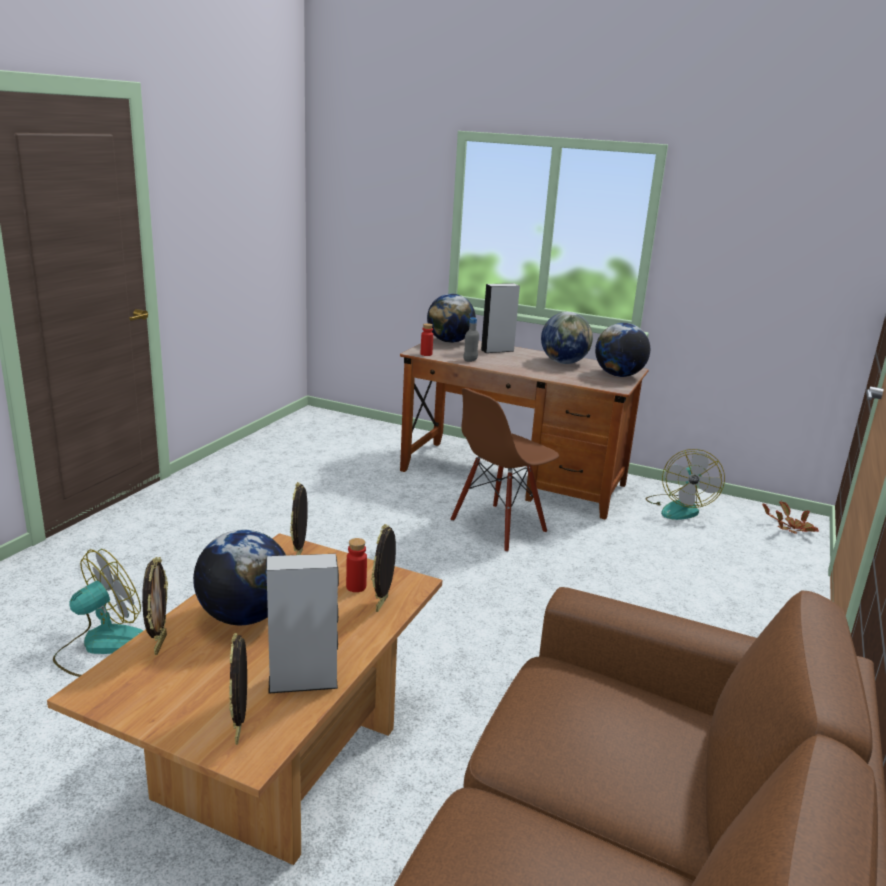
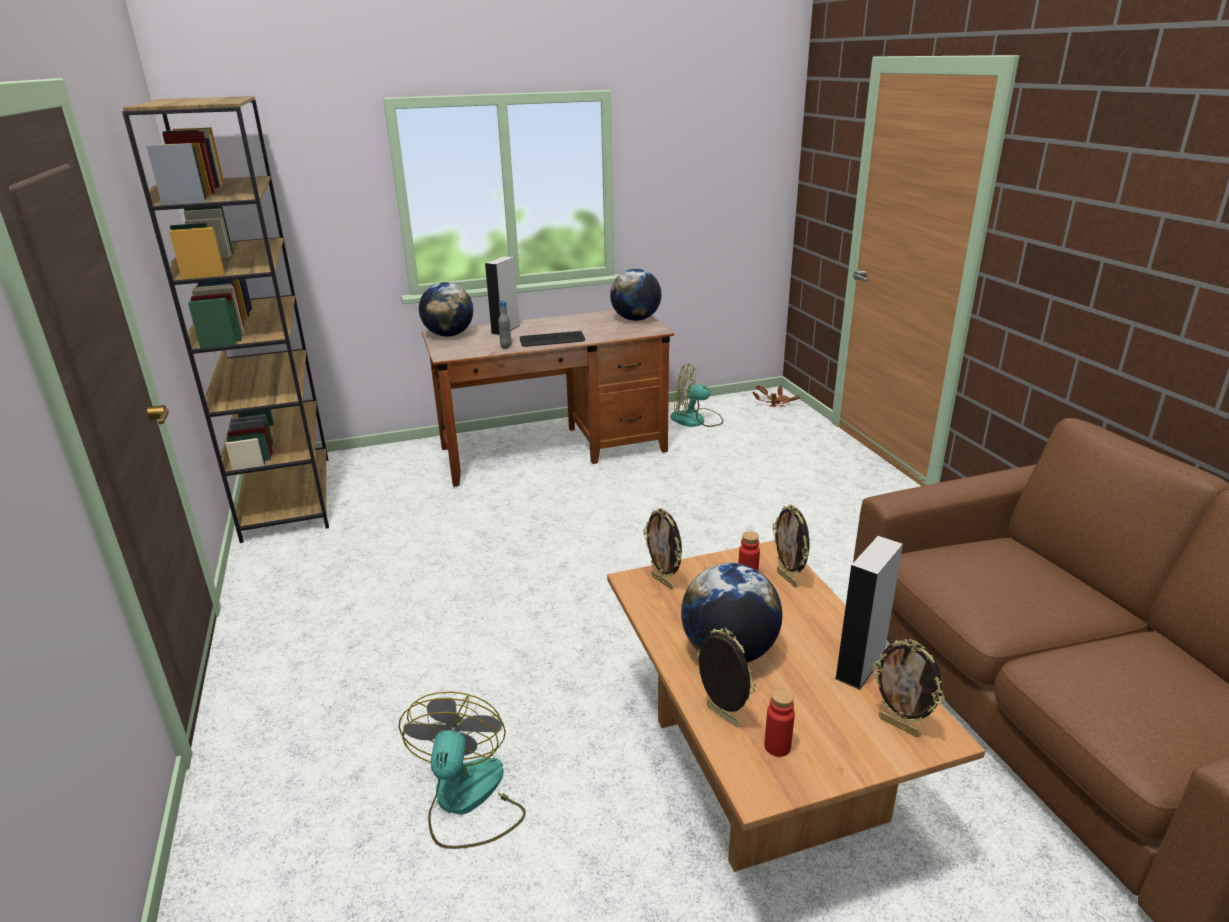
camera: 40 degrees left, 5 degrees up
red bottle [421,323,433,356] -> red bottle moved to [764,688,795,757]
brown chair [451,388,559,552] -> none
globe [541,312,593,364] -> none
fan [645,449,725,520] -> fan turned 120 degrees clockwise [670,364,723,427]
none -> brown bookcase [122,96,329,543]
none -> keyboard [520,331,585,347]

